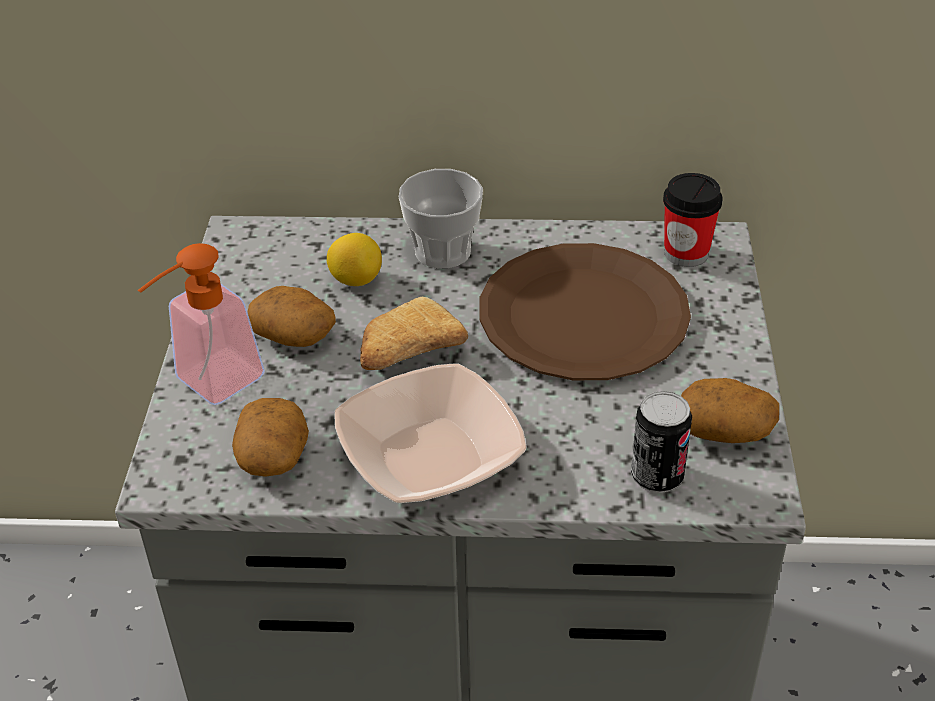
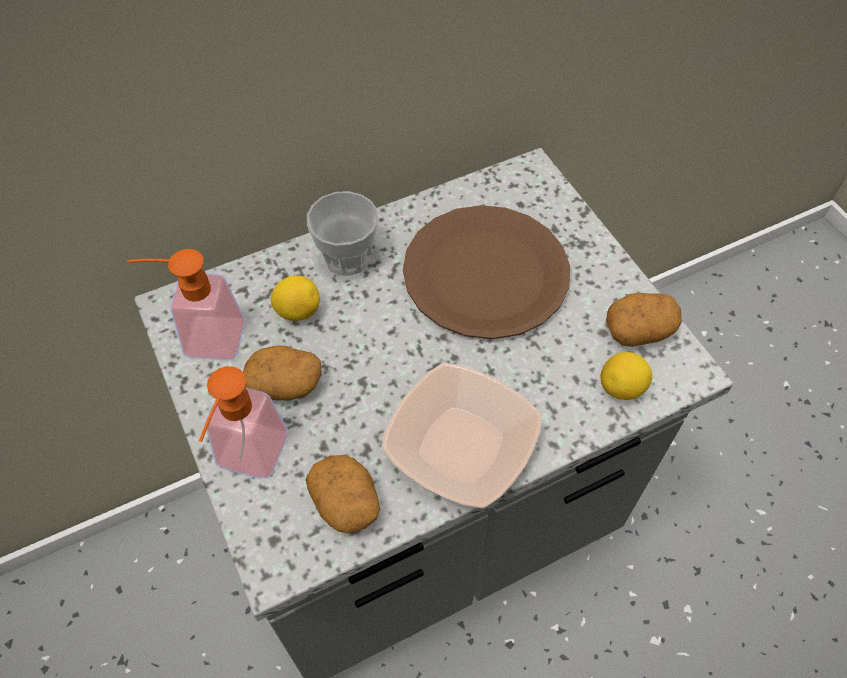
camera: 30 degrees left, 15 degrees up
bread [360,297,468,370] -> none
can [631,391,692,493] -> lemon [601,352,652,400]
cup [663,173,722,267] -> none
none -> soap dispenser [127,249,245,360]

